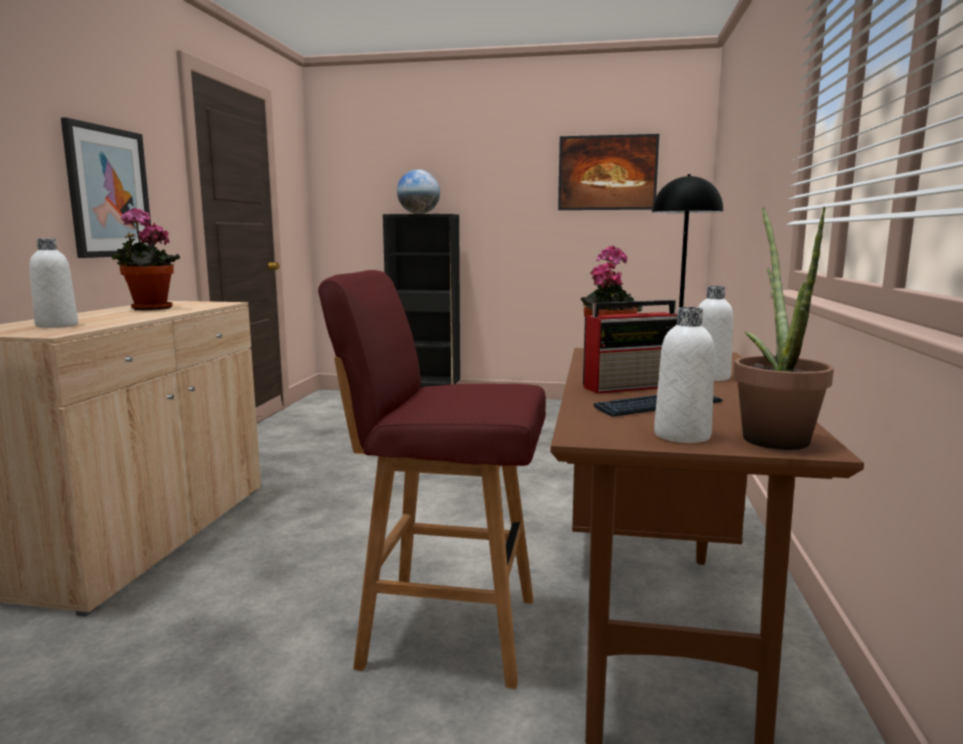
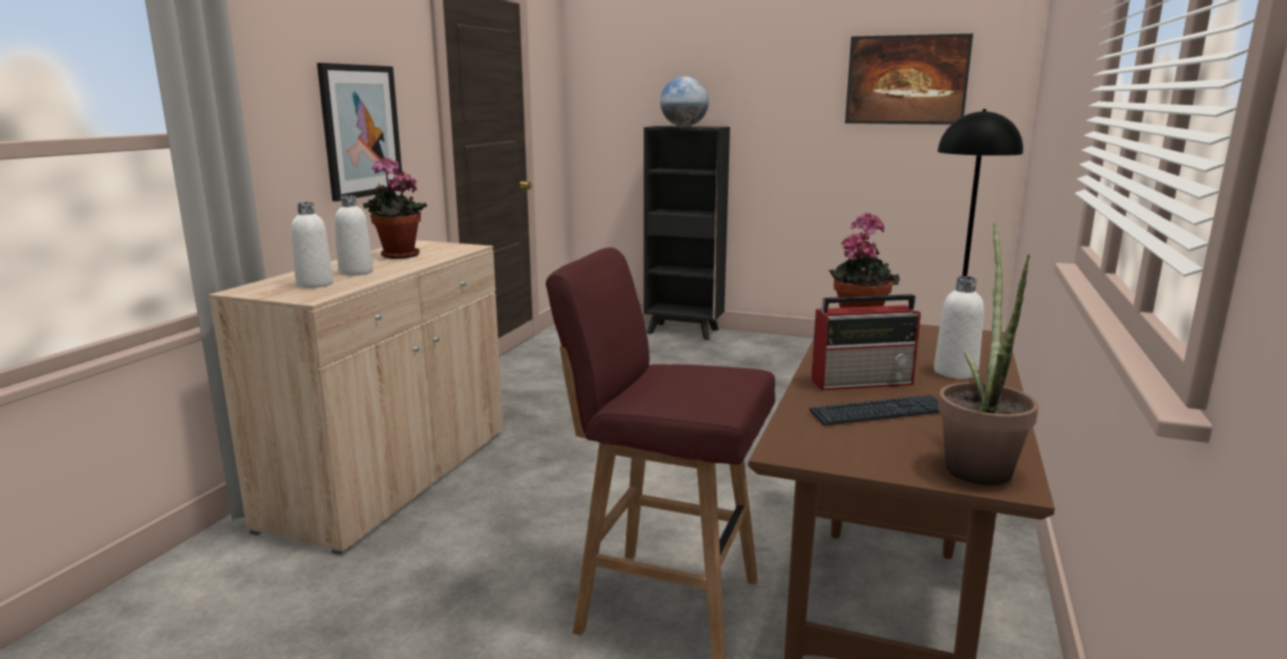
camera: 10 degrees right, 5 degrees up
white bottle [654,307,715,443] -> white bottle moved to [335,195,373,276]

